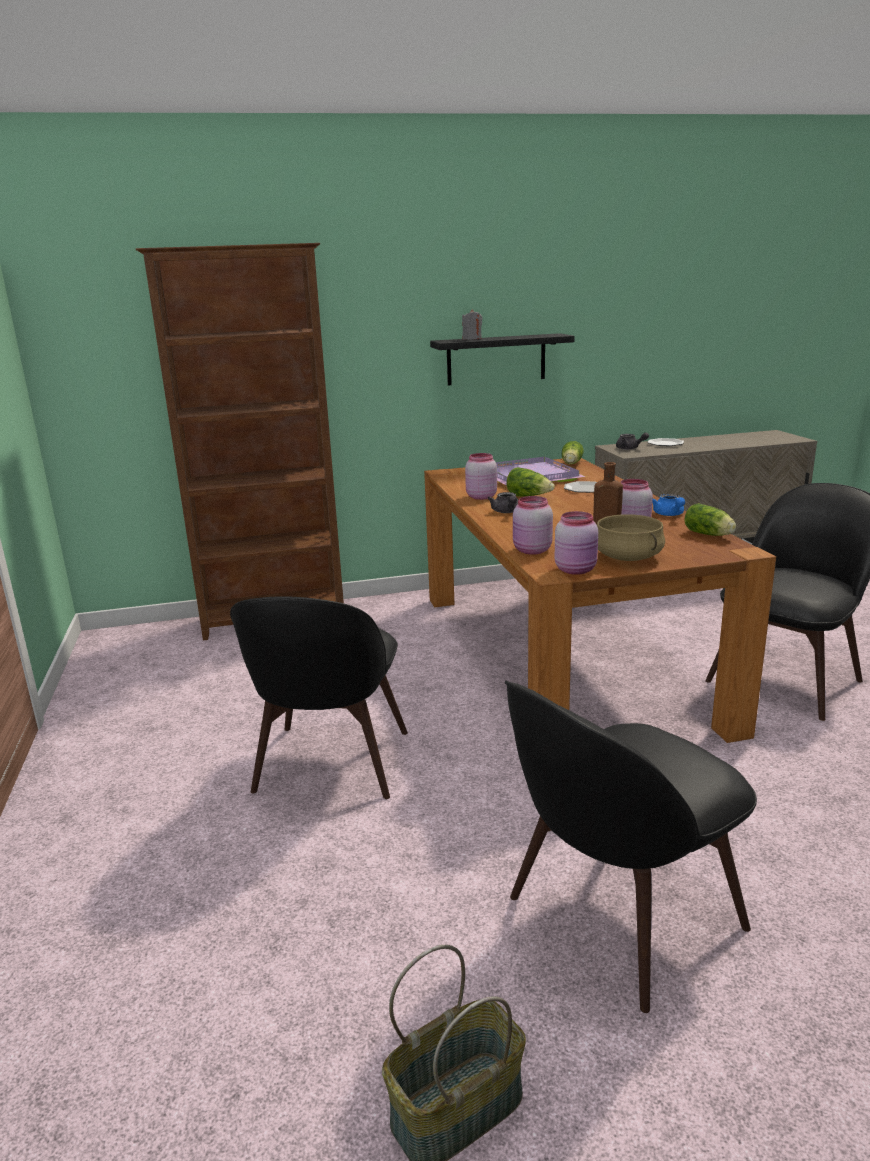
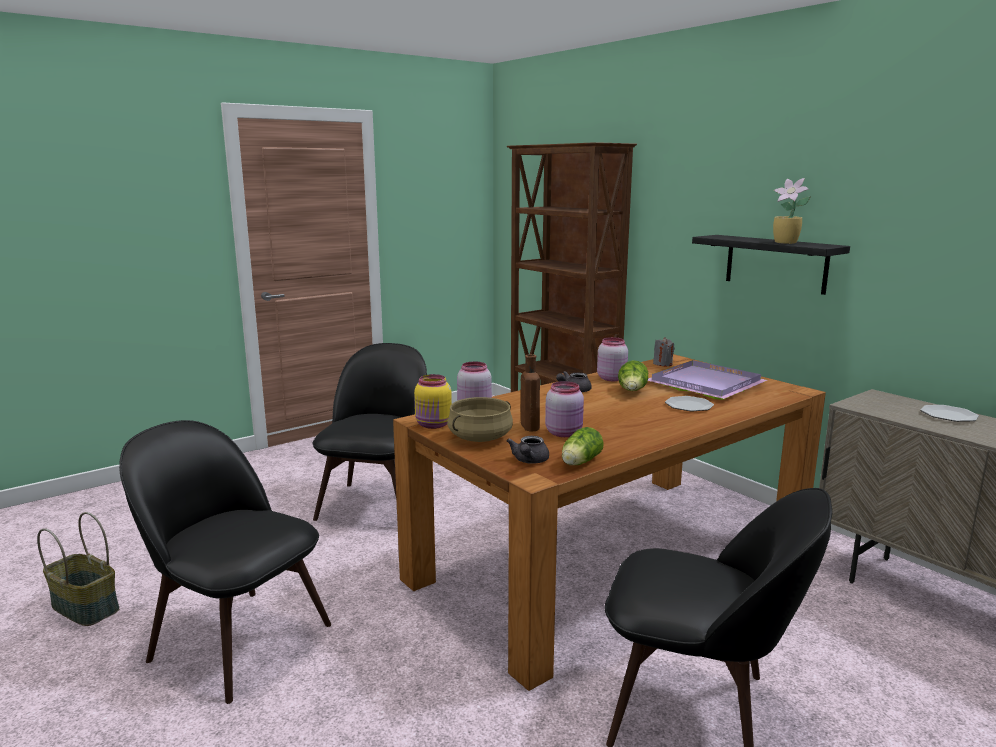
camera: 65 degrees right, 5 degrees down
black chair [230,596,408,799] -> black chair turned 120 degrees clockwise [312,343,427,521]
grey candle [462,309,482,340] -> grey candle moved to [653,337,675,366]
pink jar [555,511,598,575] -> yellow jar [414,374,452,429]
lettuce [562,441,584,464] -> none
grey teapot [616,433,649,450] -> grey teapot moved to [507,436,549,464]
blue teapot [652,494,685,516] -> none
none -> potted plant [773,178,811,244]

